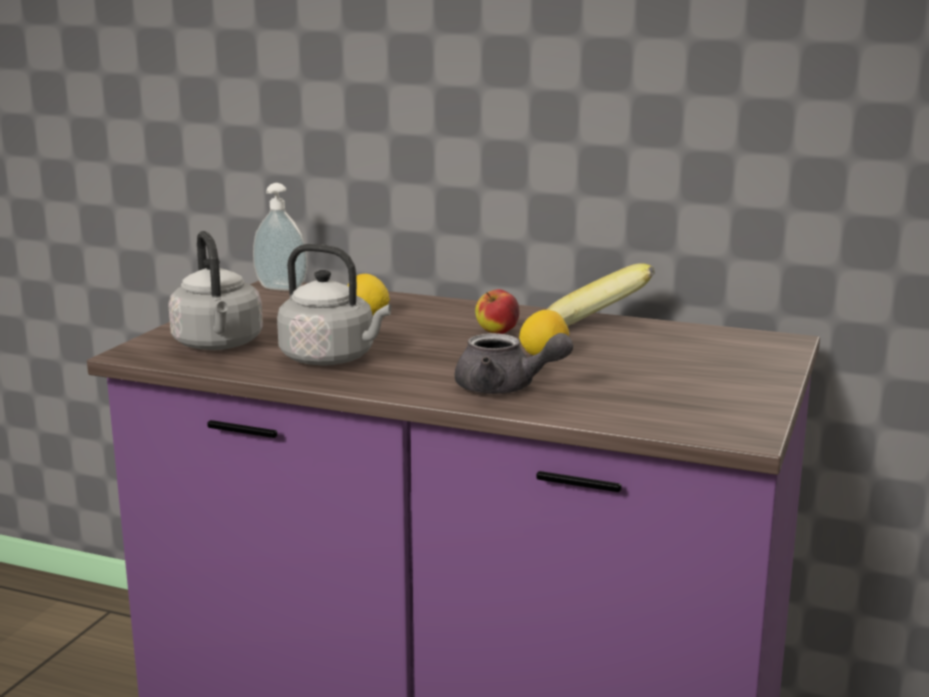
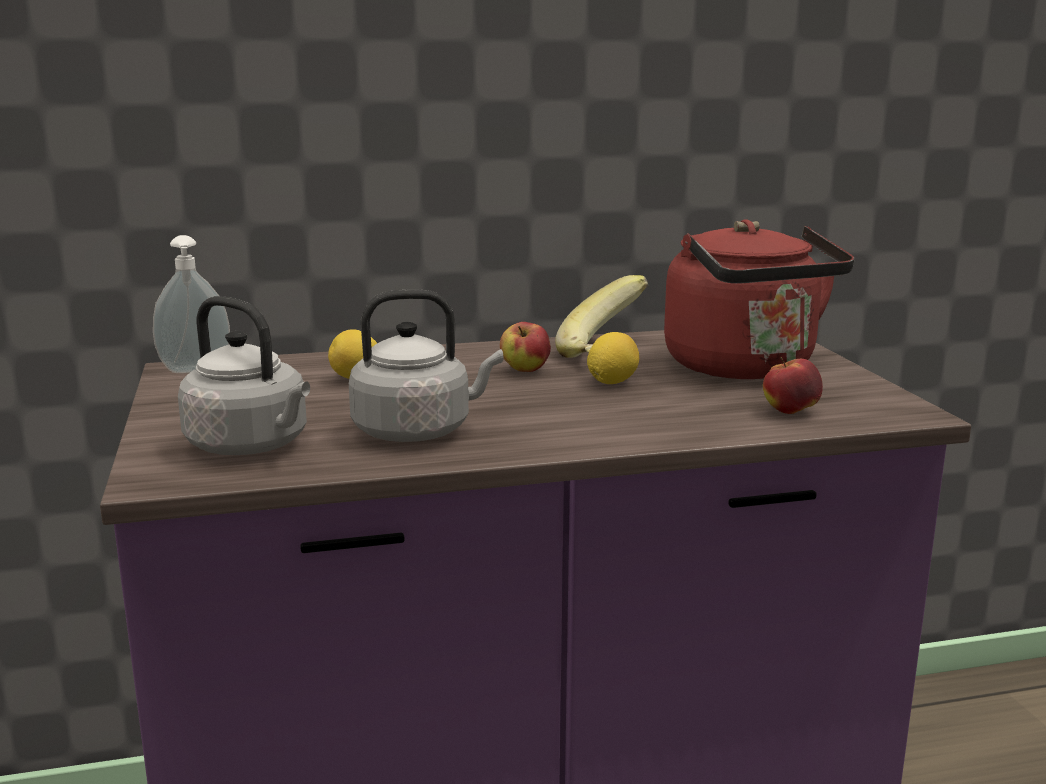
camera: 35 degrees left, 0 degrees up
grey teapot [455,333,573,394] -> none
none -> red kettle [664,219,854,379]
none -> apple [763,357,823,414]

